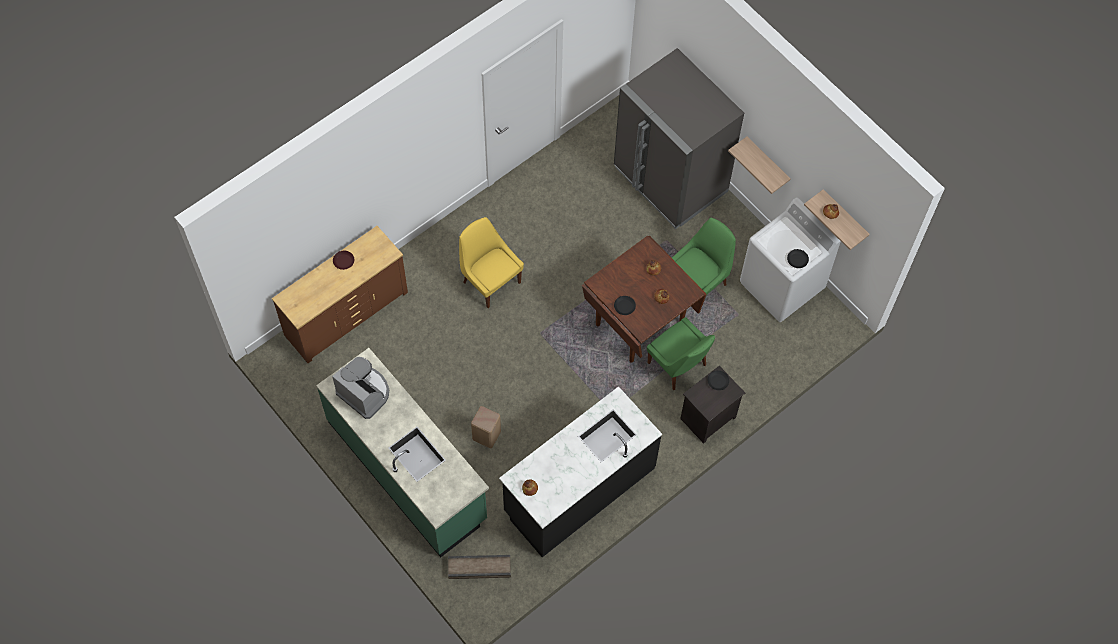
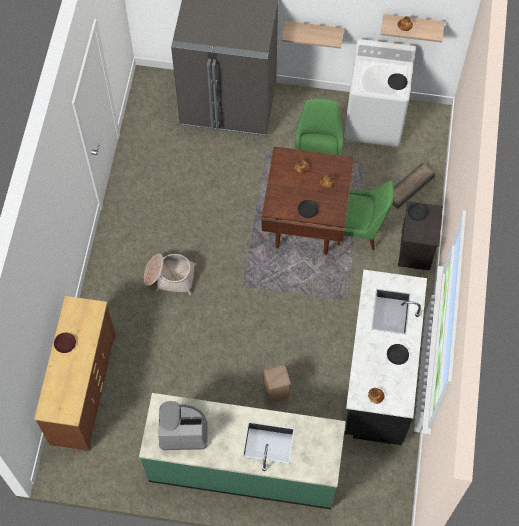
camera: 40 degrees left, 0 degrees up
crate [448,555,511,579] -> crate moved to [392,162,435,209]
yellow chair [459,217,524,308] -> basket [144,254,196,295]
none -> black plate [387,344,409,365]

